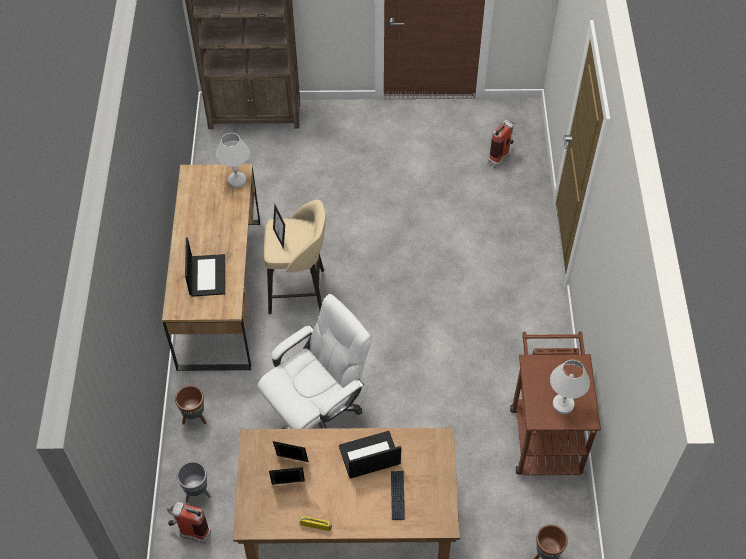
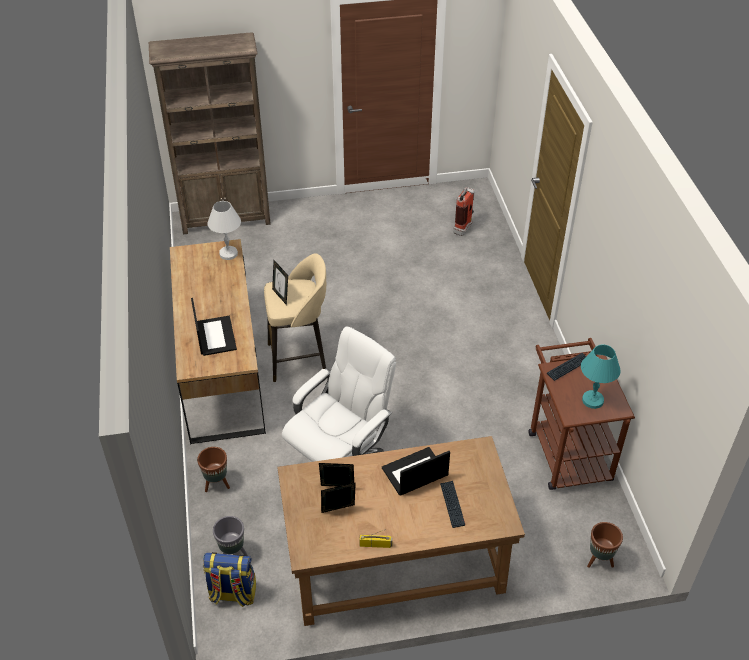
camera: 10 degrees left, 10 degrees down
fire extinguisher [167,502,211,544] -> backpack [203,552,256,607]
white table lamp [550,360,590,414] -> turquoise table lamp [581,344,620,409]
none -> keyboard [547,353,586,381]

